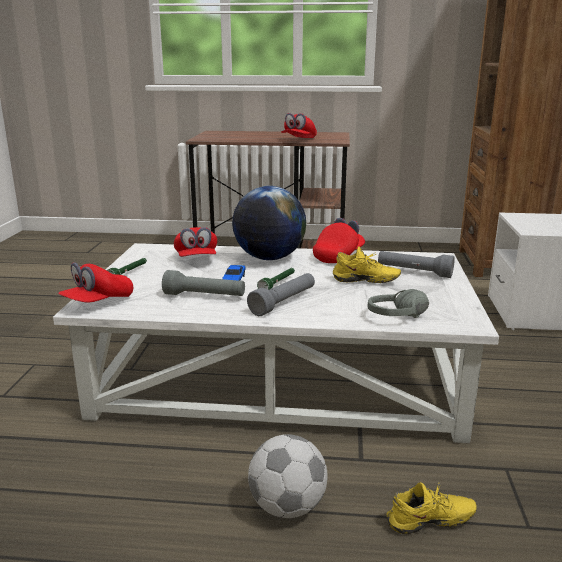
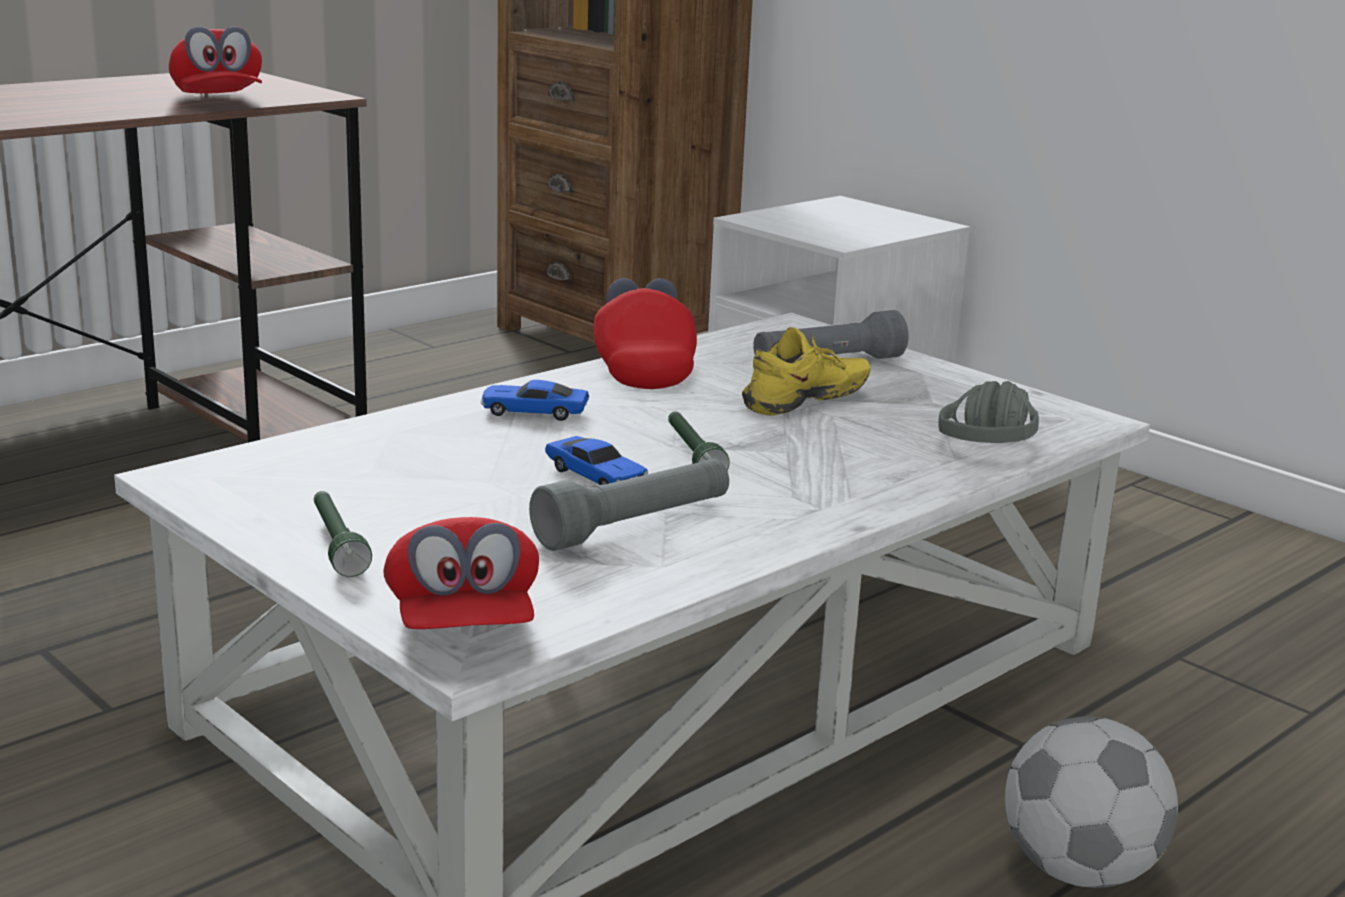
camera: 50 degrees left, 0 degrees up
red cap [174,227,217,257] -> none
globe [232,186,306,260] -> toy car [481,380,589,421]
grey flashlight [247,273,315,316] -> none
yellow shoe [386,482,477,534] -> none

